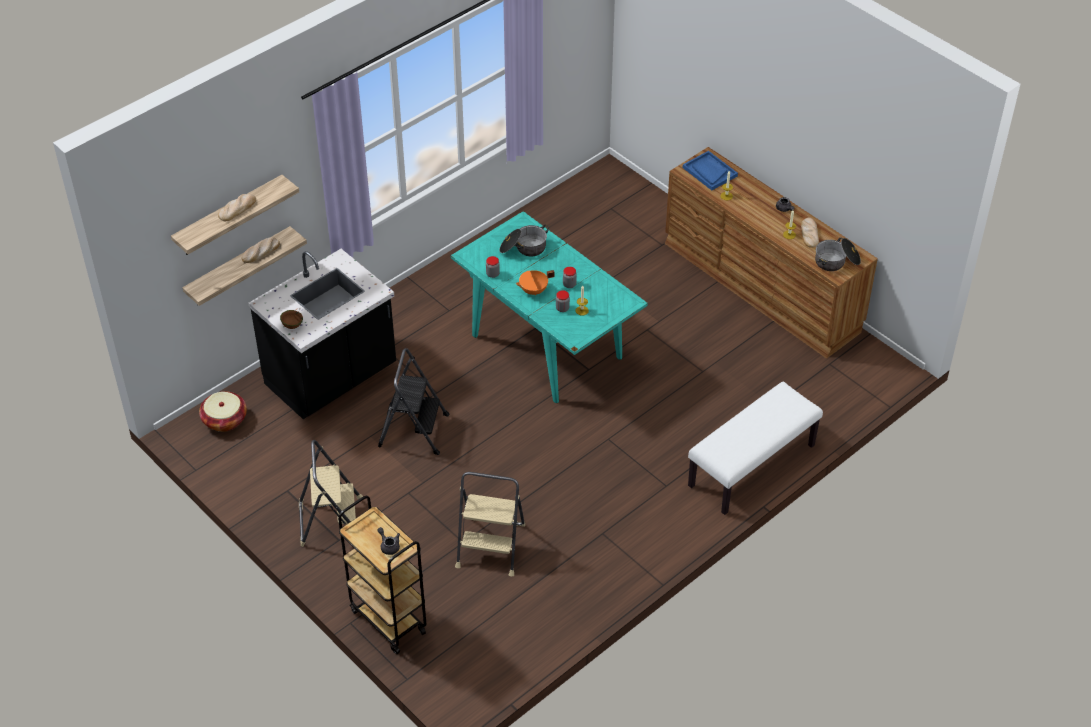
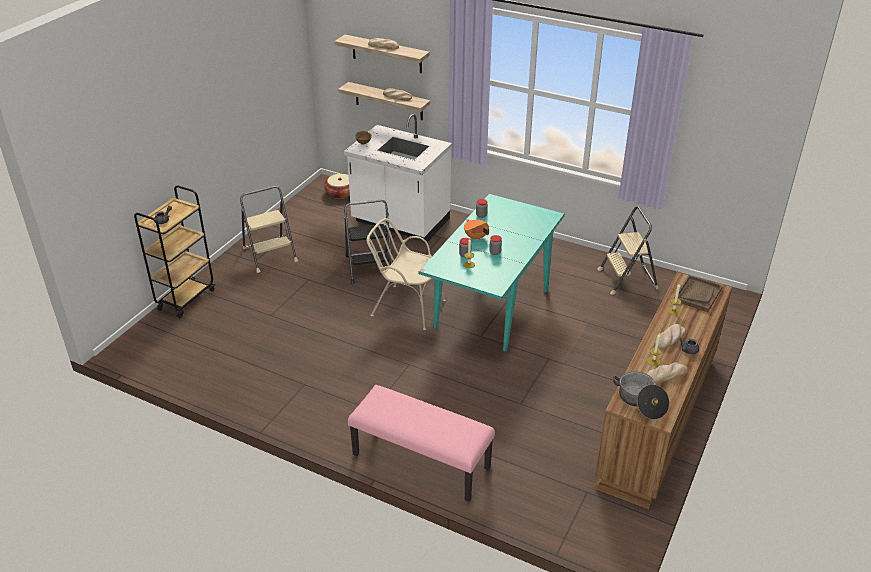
camera: 70 degrees right, 10 degrees down
black counter [248,249,396,419] -> white counter [344,114,452,242]
beige step ladder [455,472,525,577] -> beige step ladder moved to [598,206,658,295]
cooking pot [500,225,549,256] -> none
blue tray [683,151,738,190] -> brown tray [674,275,723,312]
white bench [688,382,823,515] -> pink bench [348,385,495,502]
none -> beige chair [367,218,446,330]
none -> bread [654,324,686,349]

